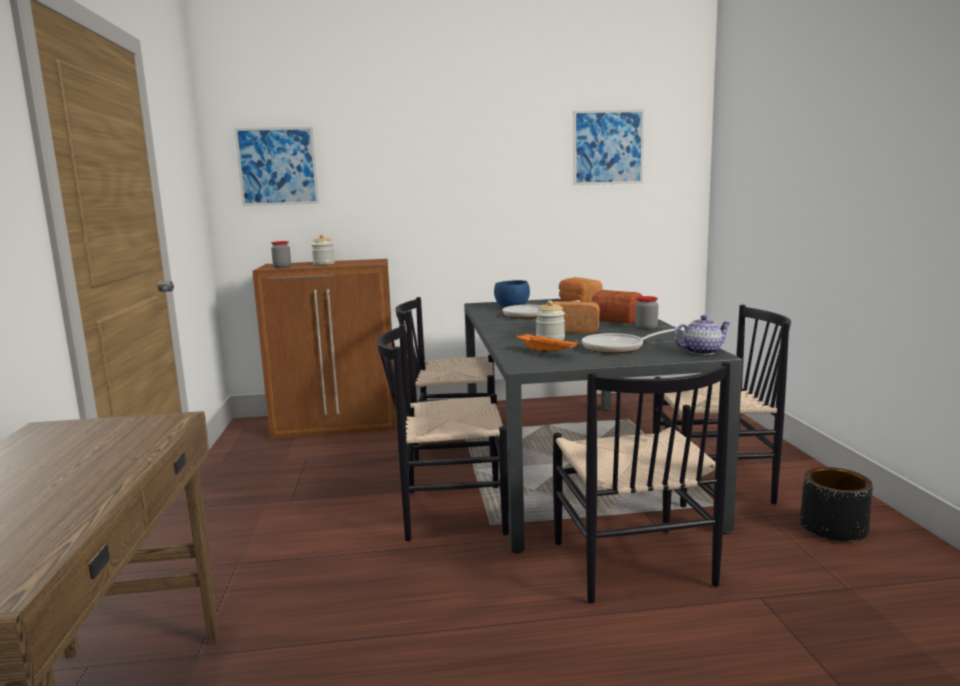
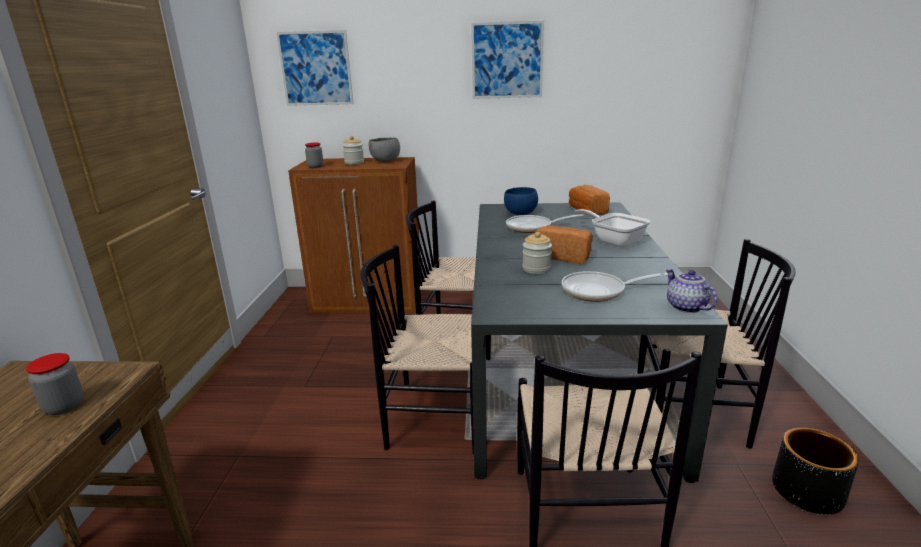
camera: 10 degrees right, 10 degrees up
orange tray [516,334,578,353] -> none
picture [573,109,644,185] -> picture moved to [471,21,544,99]
bread [592,290,642,323] -> frying pan [575,209,650,247]
jar [635,296,658,330] -> jar moved to [26,353,84,415]
teapot [674,315,730,355] -> teapot turned 105 degrees counterclockwise [666,269,717,313]
none -> grey bowl [368,137,400,162]

